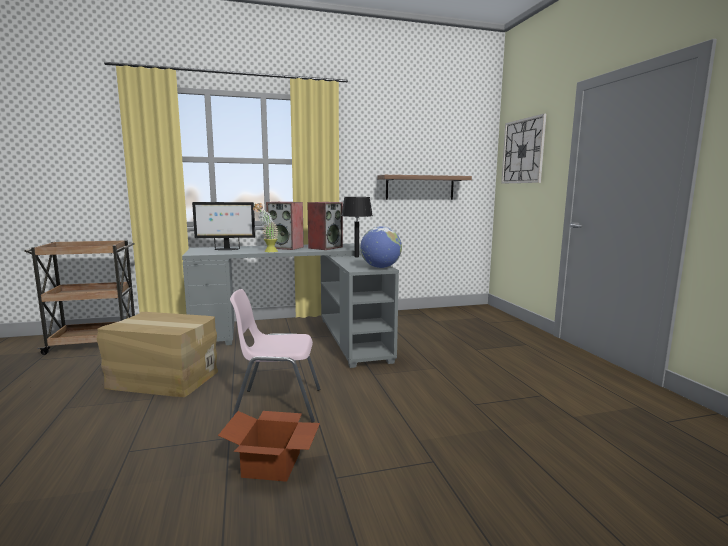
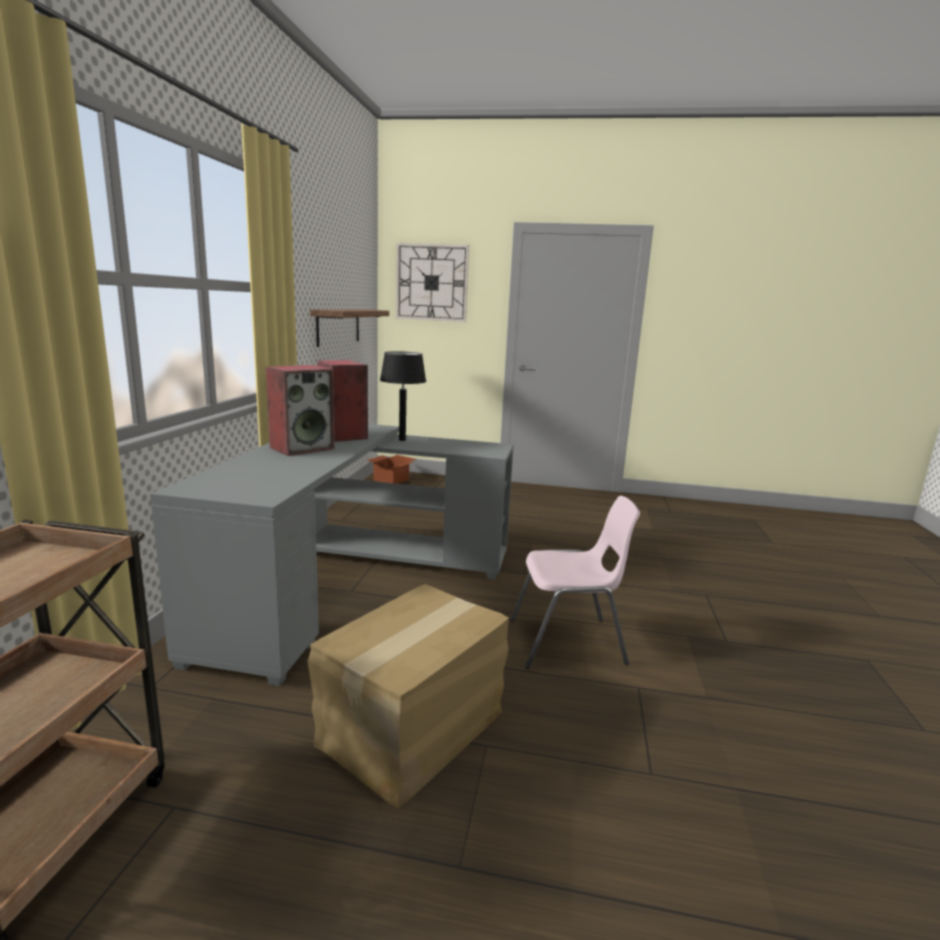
camera: 65 degrees left, 5 degrees up
monitor [192,202,255,250] -> none
cardboard box [218,411,320,482] -> cardboard box moved to [367,455,416,484]
pink chair [230,289,320,423] -> pink chair turned 120 degrees counterclockwise [510,496,640,669]
potted plant [253,203,278,252] -> none
globe [360,226,402,268] -> none

